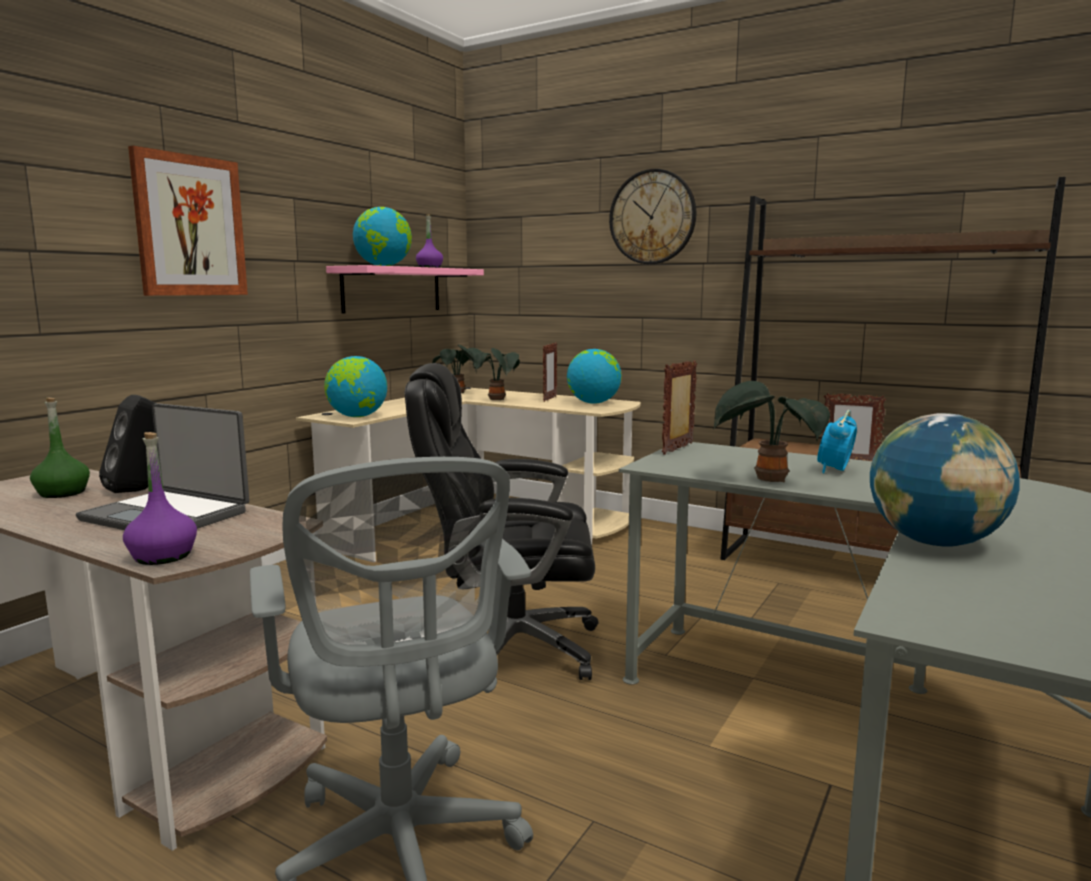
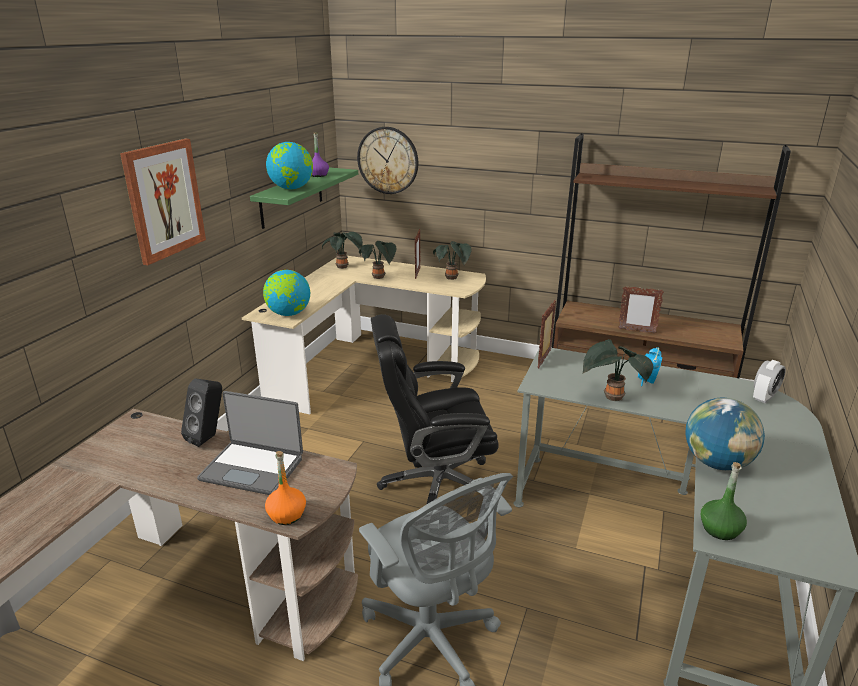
camera: 10 degrees left, 15 degrees up
green bottle [30,398,90,498] -> green bottle moved to [701,462,747,540]
purple bottle [123,432,197,565] -> orange bottle [265,451,306,525]
pink shelf [326,265,484,314] -> green shelf [250,167,358,229]
globe [567,349,622,404] -> potted plant [433,241,471,280]
wall clock [609,169,696,264] -> wall clock moved to [357,127,418,194]
none -> alarm clock [753,360,786,403]

